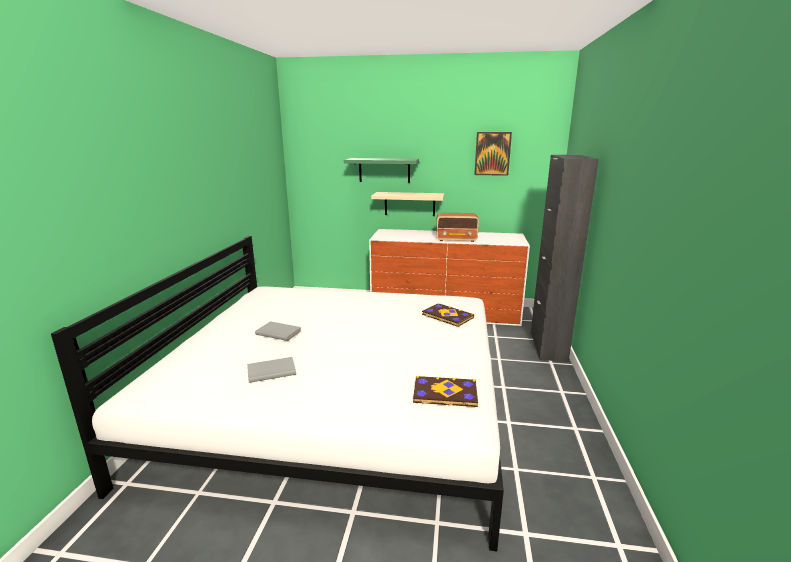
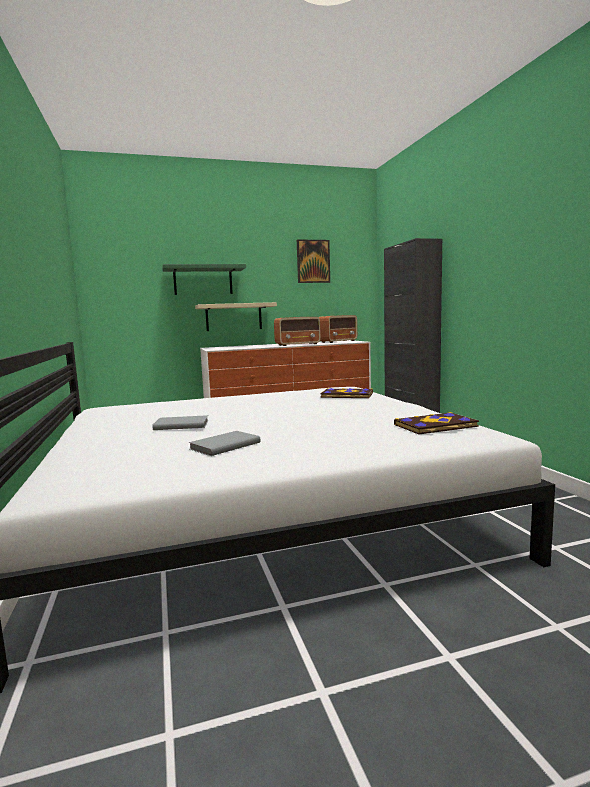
camera: 25 degrees left, 10 degrees down
none -> radio [319,315,357,343]

